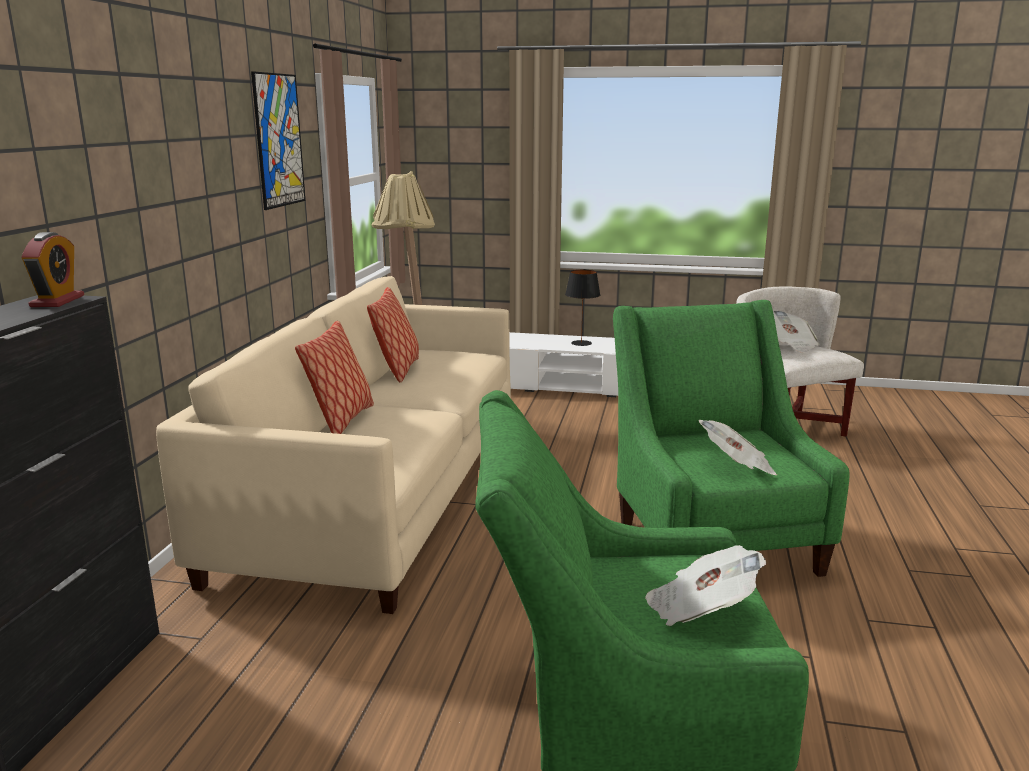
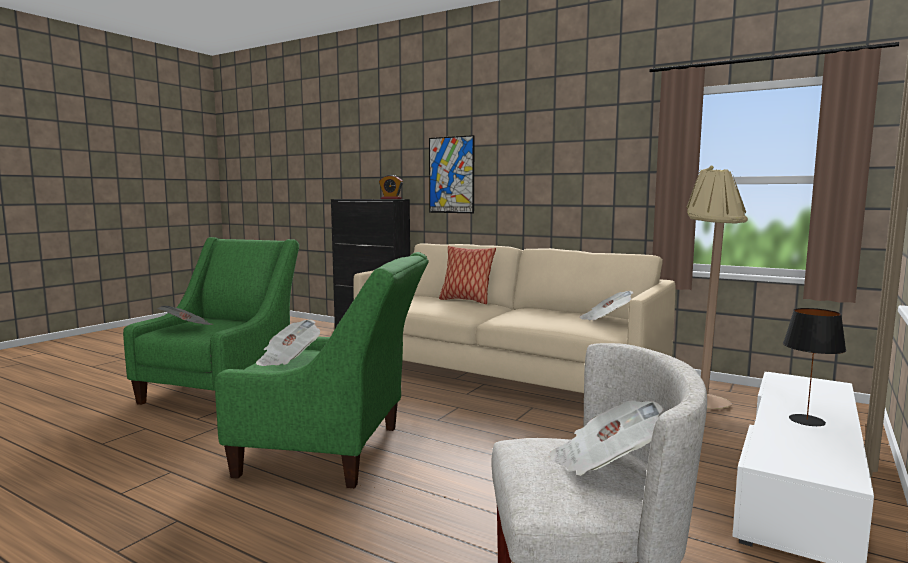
camera: 110 degrees right, 10 degrees down
picture [251,71,305,210] -> picture moved to [429,135,475,213]
pillow [367,287,419,382] -> none
none -> newspaper [579,291,633,321]

